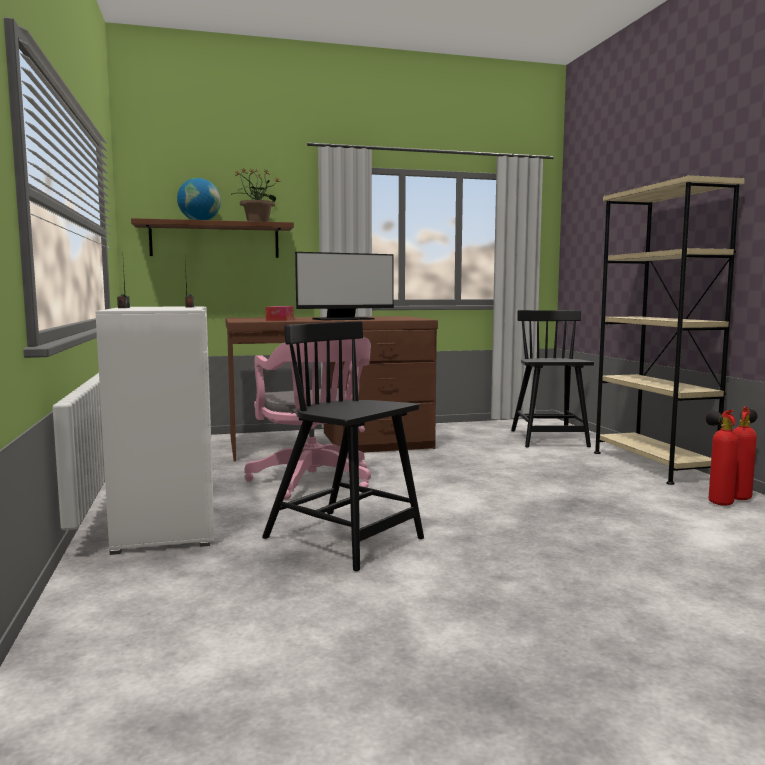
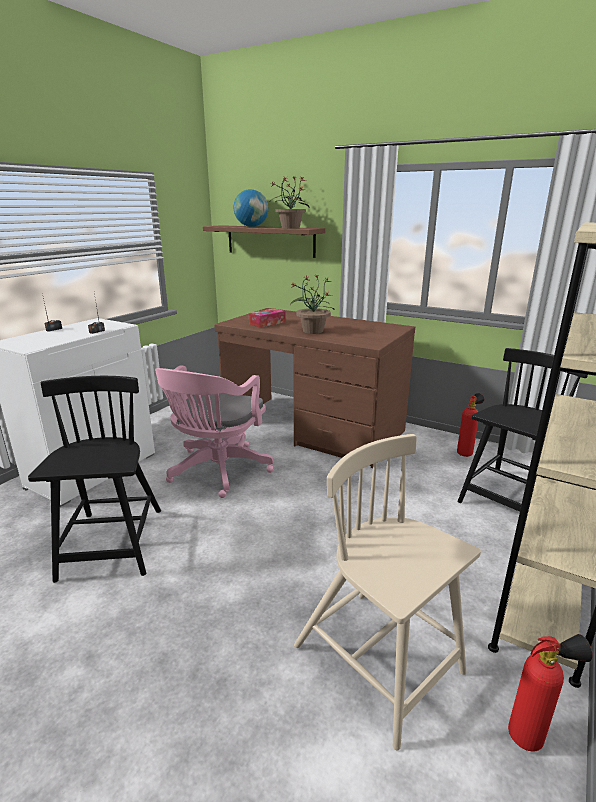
camera: 45 degrees right, 15 degrees up
monitor [295,252,394,321] -> potted plant [290,274,335,334]
fire extinguisher [706,410,739,506] -> fire extinguisher moved to [457,393,484,457]
none -> beige chair [294,434,481,750]

